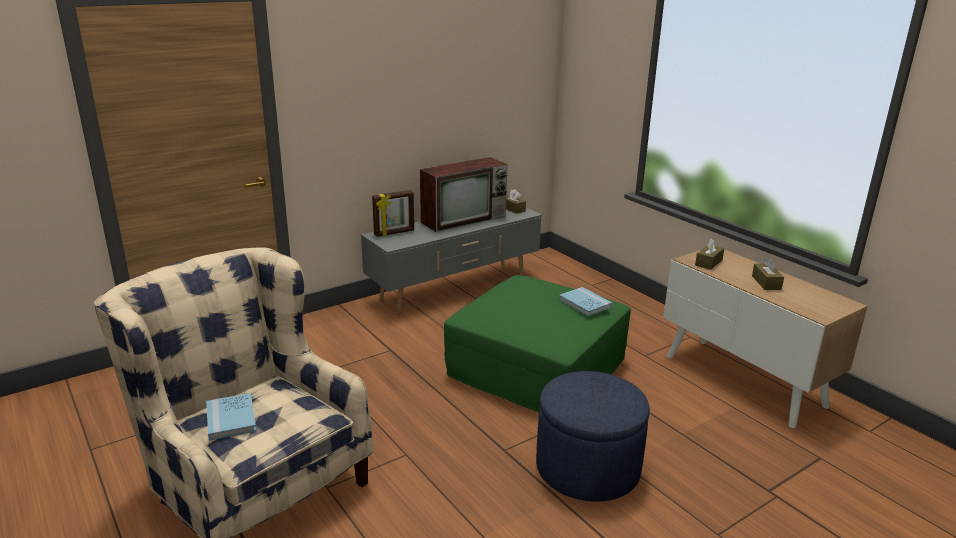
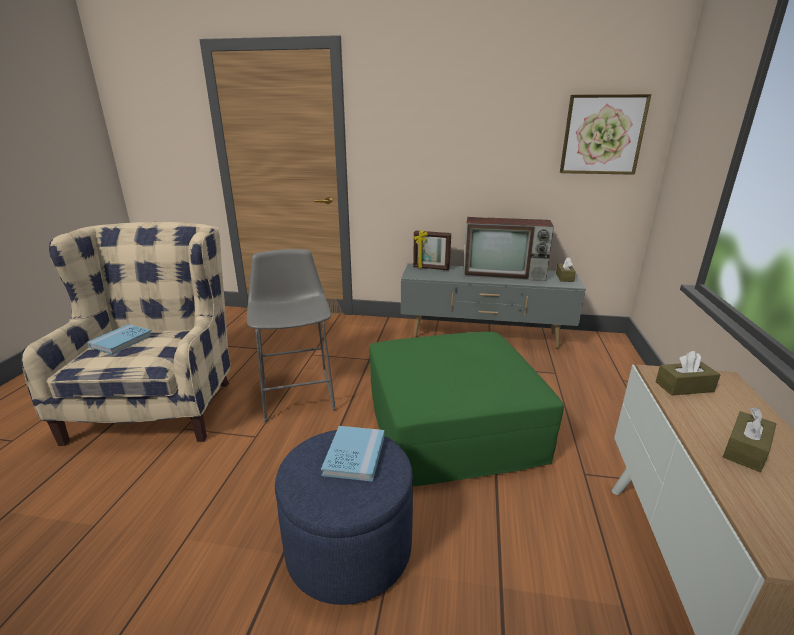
camera: 45 degrees right, 0 degrees up
blue book [559,287,612,316] -> blue book moved to [321,426,385,482]
none -> grey stool [247,249,336,422]
none -> picture [560,94,651,175]

